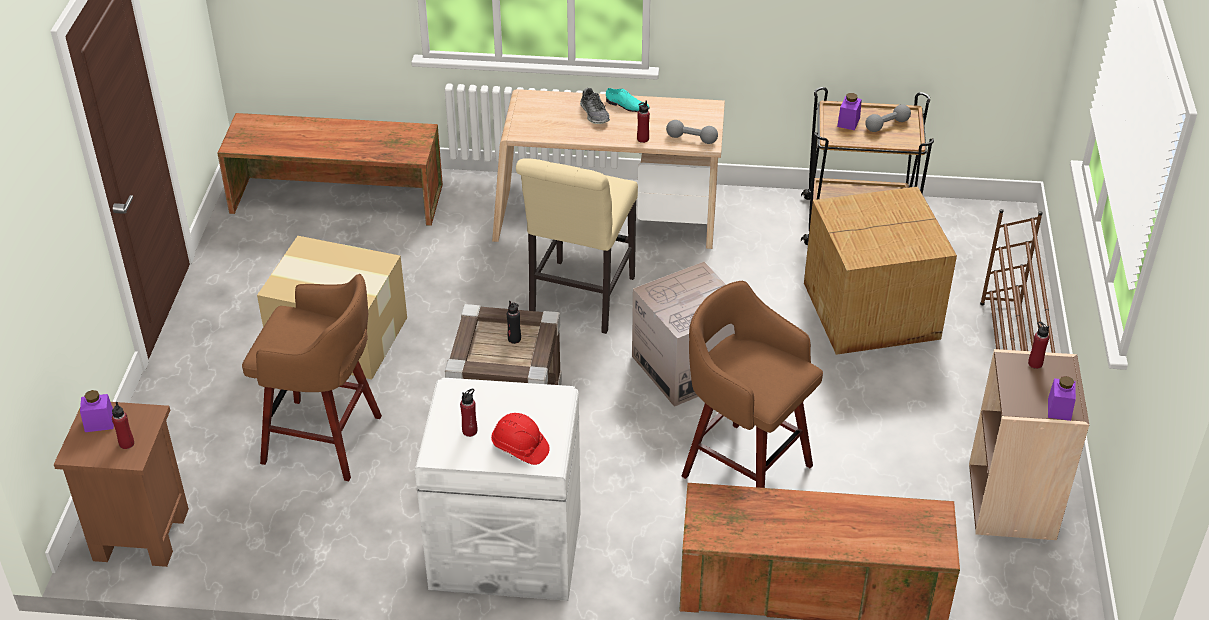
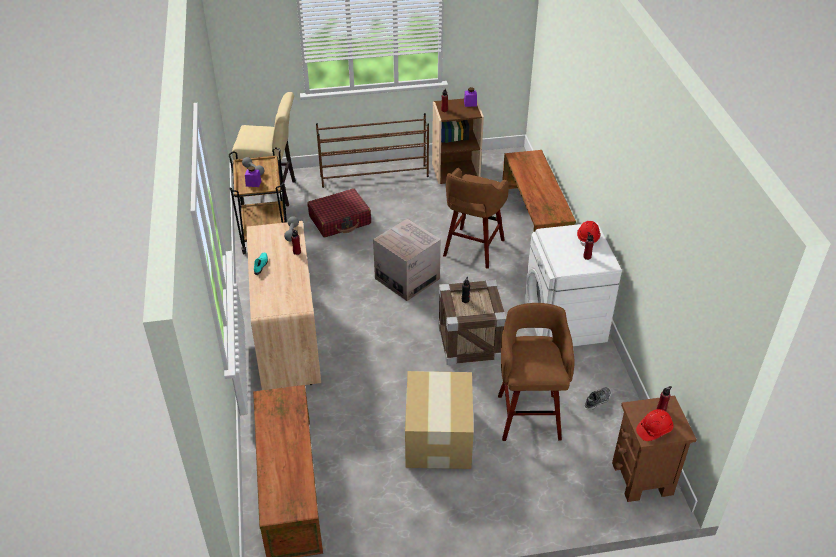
camera: 105 degrees left, 0 degrees up
purple jar [80,390,114,432] -> red hard hat [636,409,673,441]
beige stool [516,158,638,334] -> beige stool moved to [232,92,296,206]
shoe [580,88,610,124] -> shoe moved to [584,387,611,411]
cardboard box [804,187,957,355] -> red suitcase [307,189,371,237]

